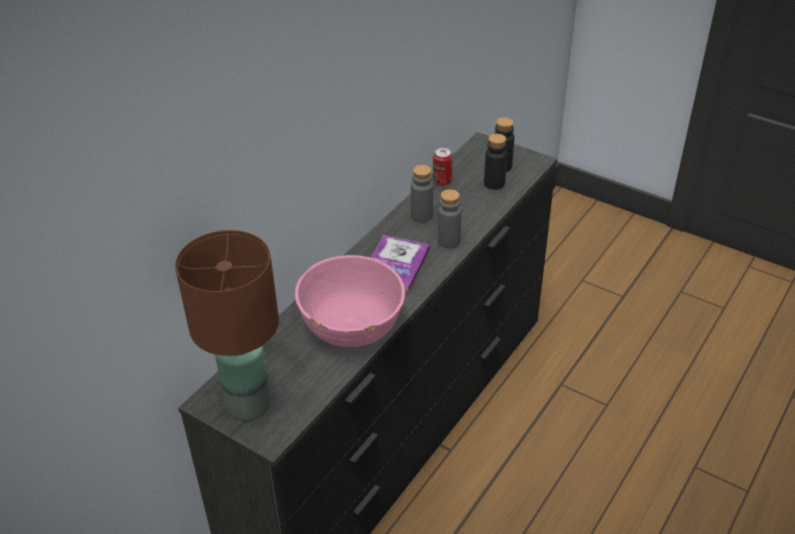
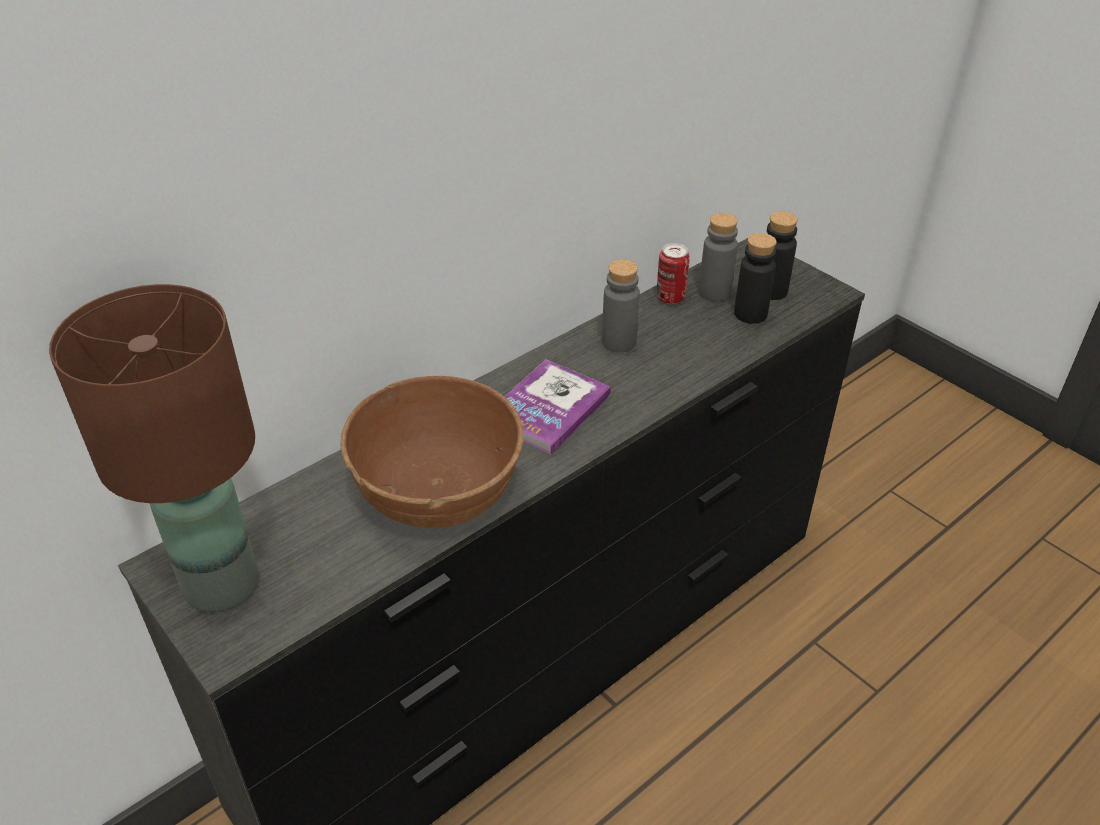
camera: 15 degrees right, 0 degrees up
pink bowl [295,255,405,347] -> brown bowl [341,376,524,528]
grey bottle [438,189,461,249] -> grey bottle moved to [699,213,738,302]

